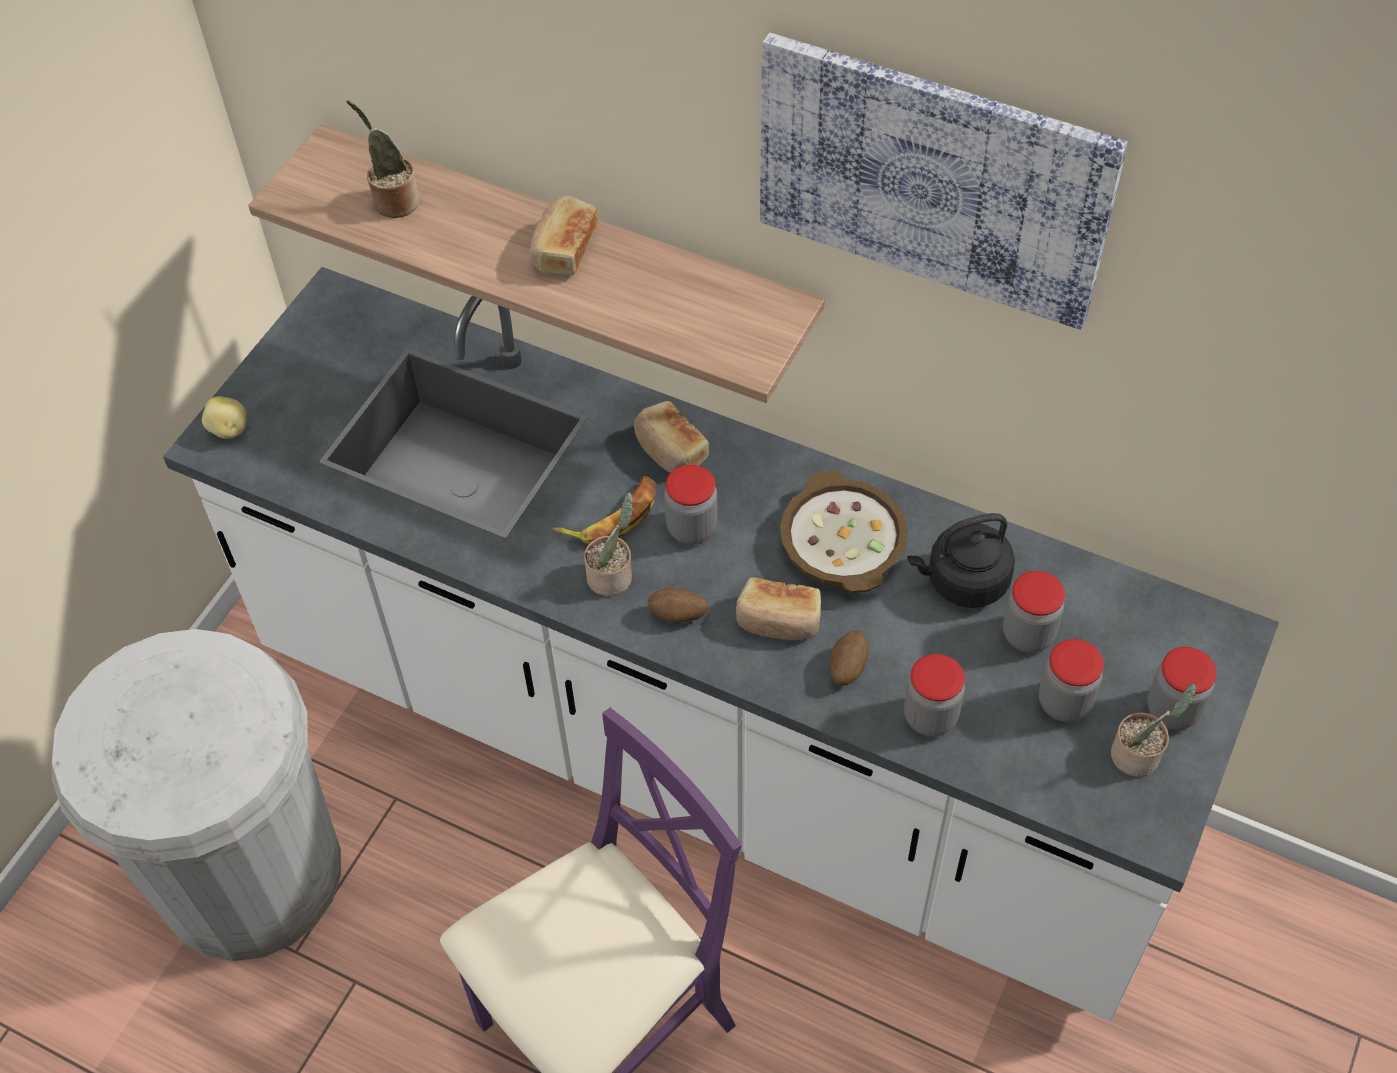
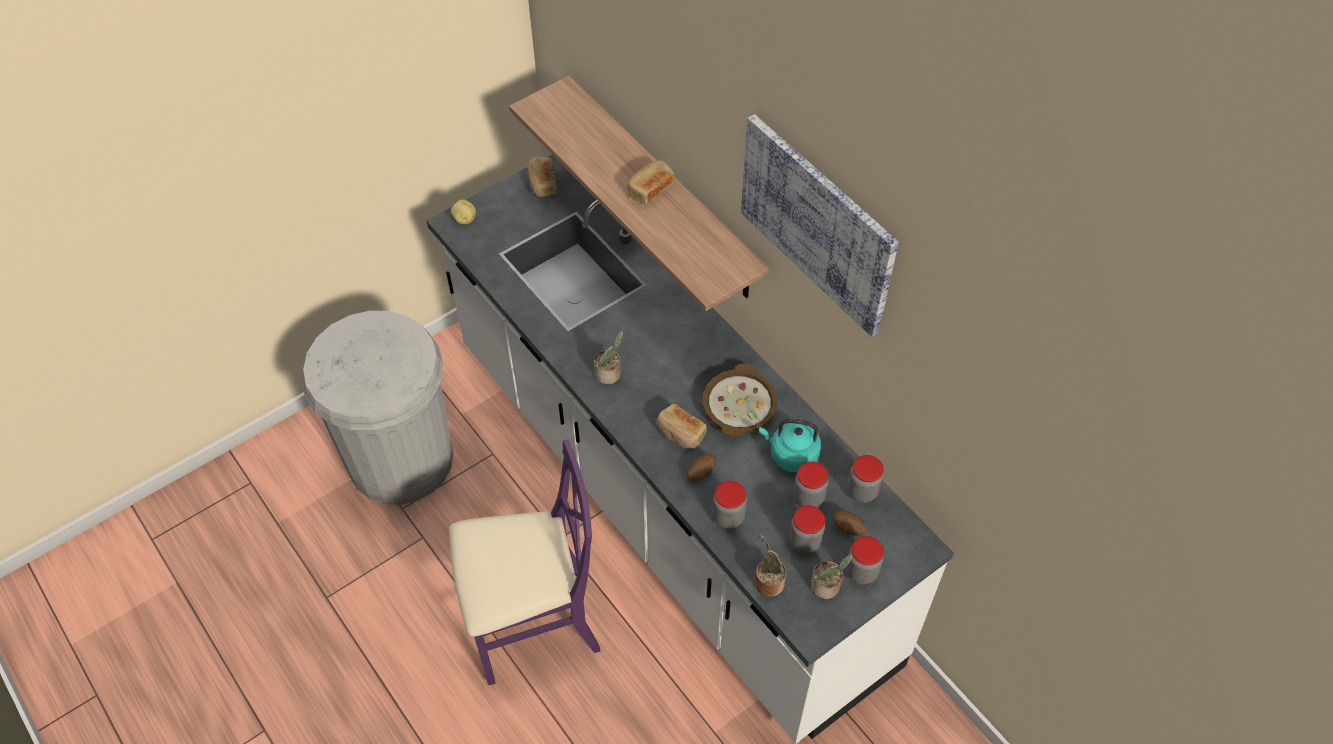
camera: 25 degrees right, 0 degrees up
potted plant [346,100,419,218] -> potted plant moved to [756,534,786,597]
banana [552,476,657,544] -> none
bread [634,401,709,473] -> bread moved to [527,157,557,197]
potato [648,588,708,623] -> potato moved to [833,510,867,536]
jar [664,465,718,544] -> jar moved to [847,455,884,503]
black kettle [908,513,1015,608] -> turquoise kettle [759,418,821,473]

